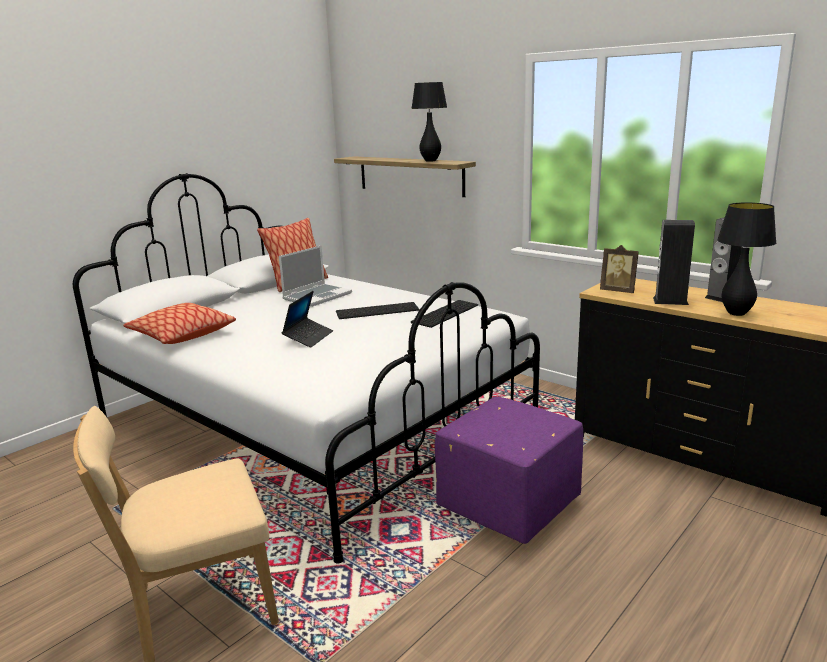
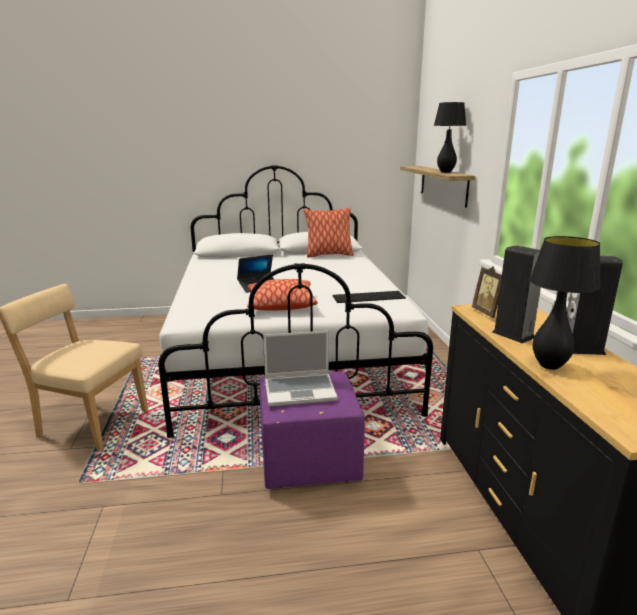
camera: 40 degrees right, 0 degrees up
pillow [123,303,236,344] -> pillow moved to [247,279,318,311]
laptop [279,245,352,307] -> laptop moved to [263,331,338,406]
keyboard [336,302,419,319] -> none

